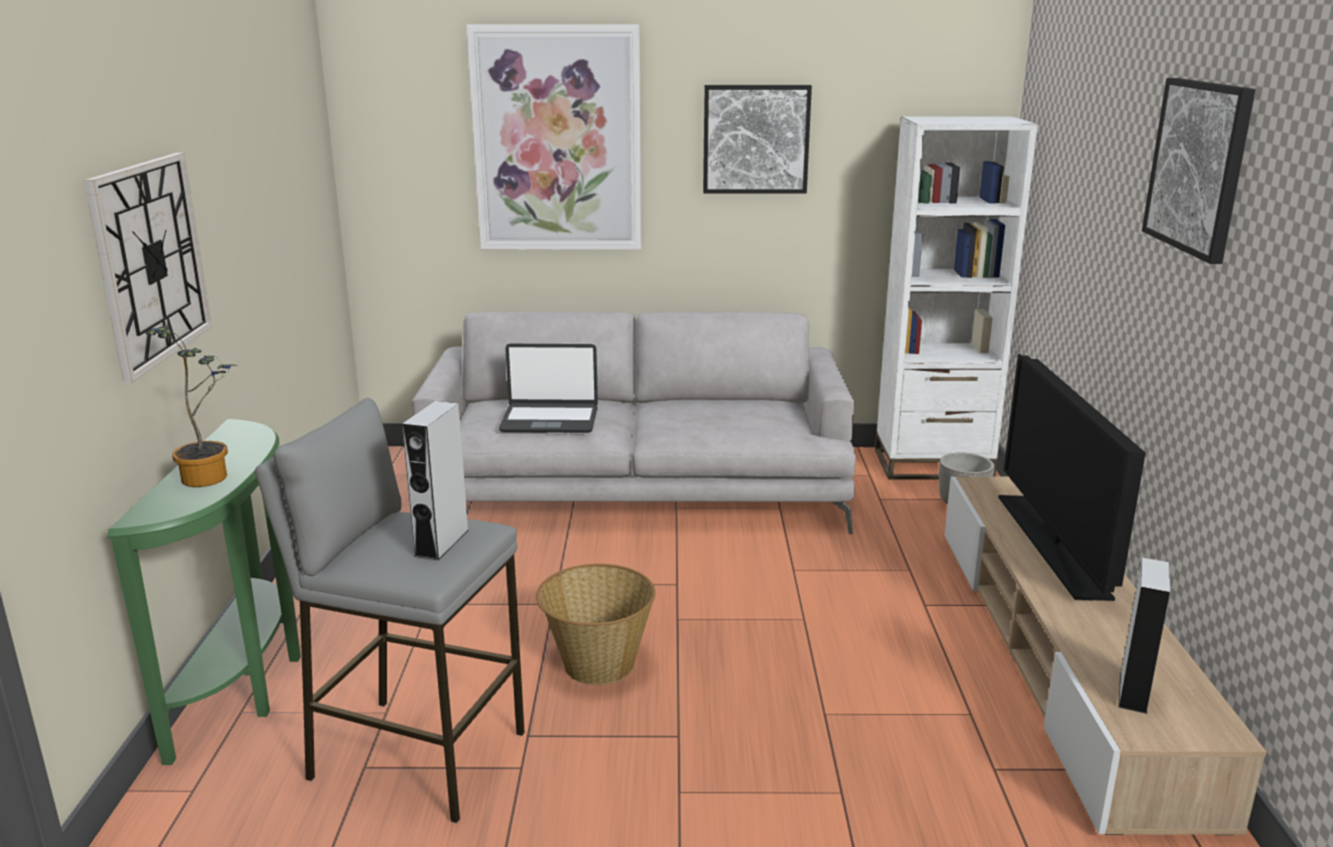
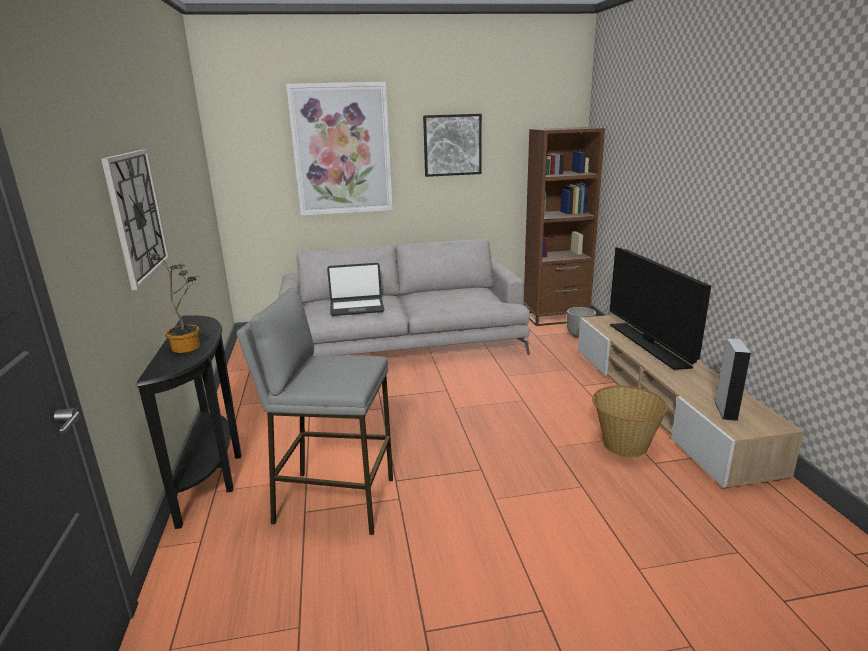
camera: 10 degrees left, 0 degrees up
green console table [107,419,301,765] -> black console table [137,315,241,529]
grey speaker [402,401,469,560] -> none
basket [536,564,655,685] -> basket moved to [592,385,668,458]
white bookcase [875,116,1038,480] -> brown bookcase [524,127,605,326]
picture [1142,78,1255,264] -> none

